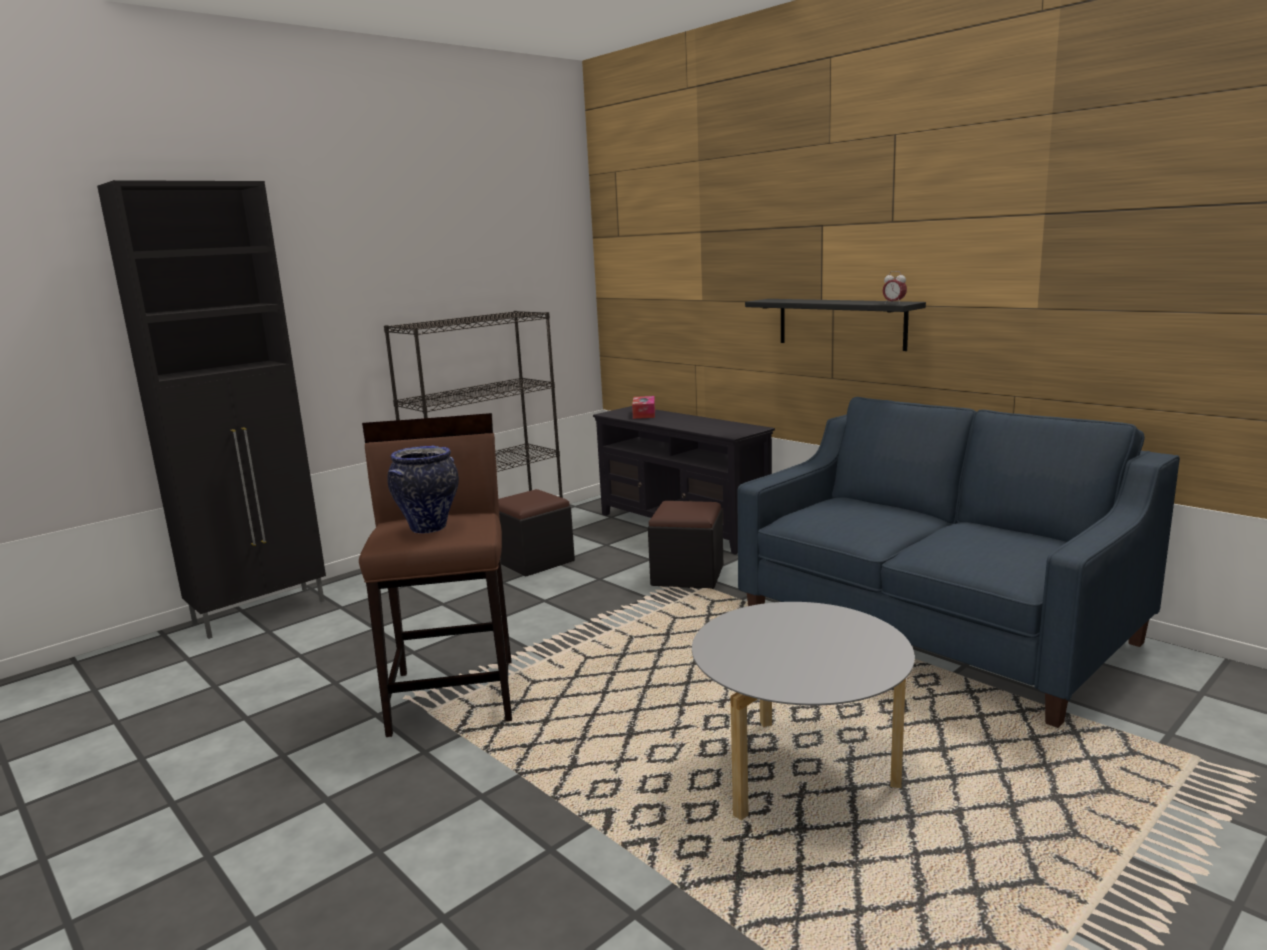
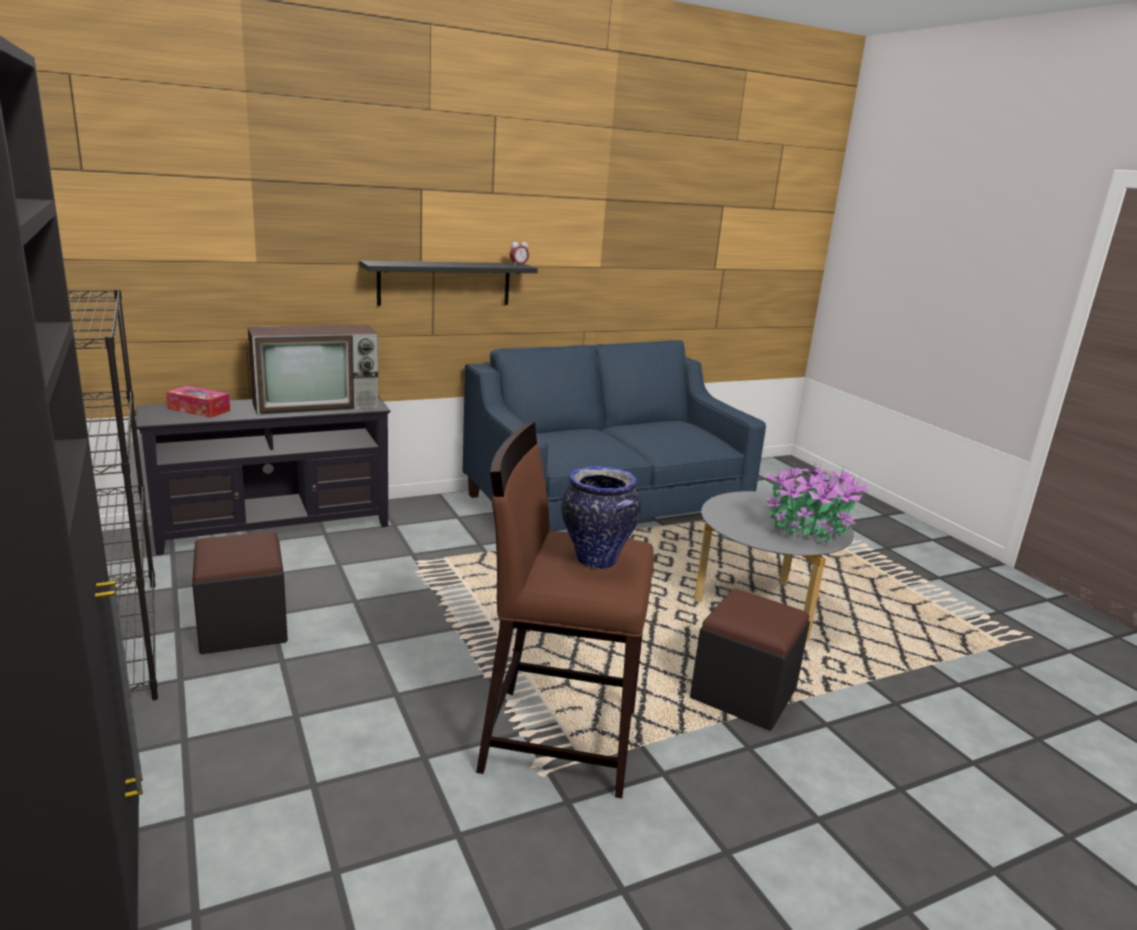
camera: 75 degrees left, 5 degrees up
black ottoman [648,501,723,589] -> black ottoman moved to [690,589,810,731]
none -> television [248,325,379,416]
none -> potted plant [766,459,869,543]

